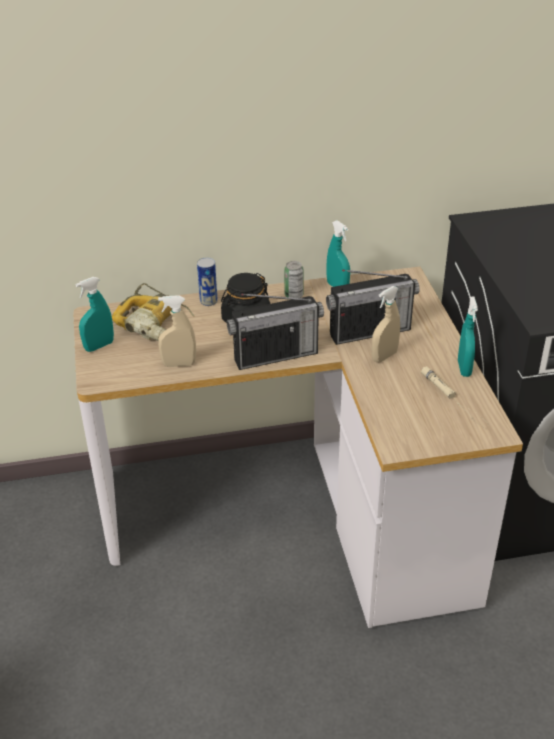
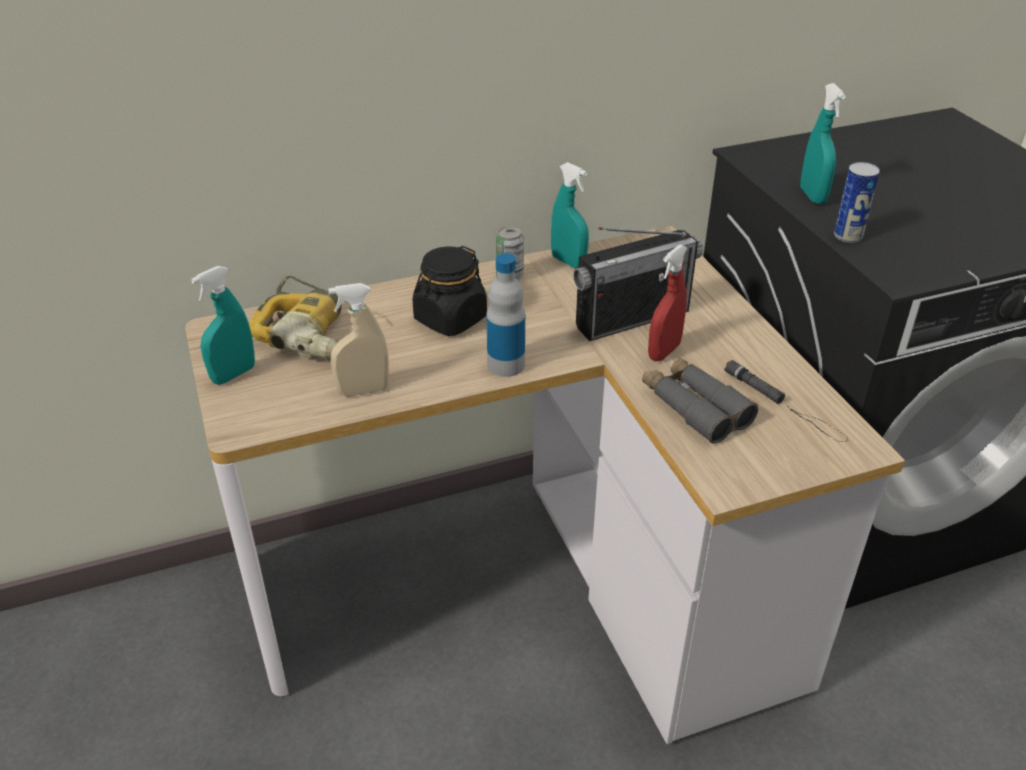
camera: 10 degrees left, 0 degrees up
can [197,258,218,306] -> can moved to [834,162,880,243]
radio [227,294,324,370] -> bottle [486,253,525,377]
beige spray bottle [372,286,400,363] -> red spray bottle [648,245,687,361]
beige flashlight [421,366,489,428] -> black flashlight [724,360,848,442]
turquoise spray bottle [458,296,478,377] -> turquoise spray bottle moved to [800,83,846,204]
none -> grey binoculars [642,356,758,444]

